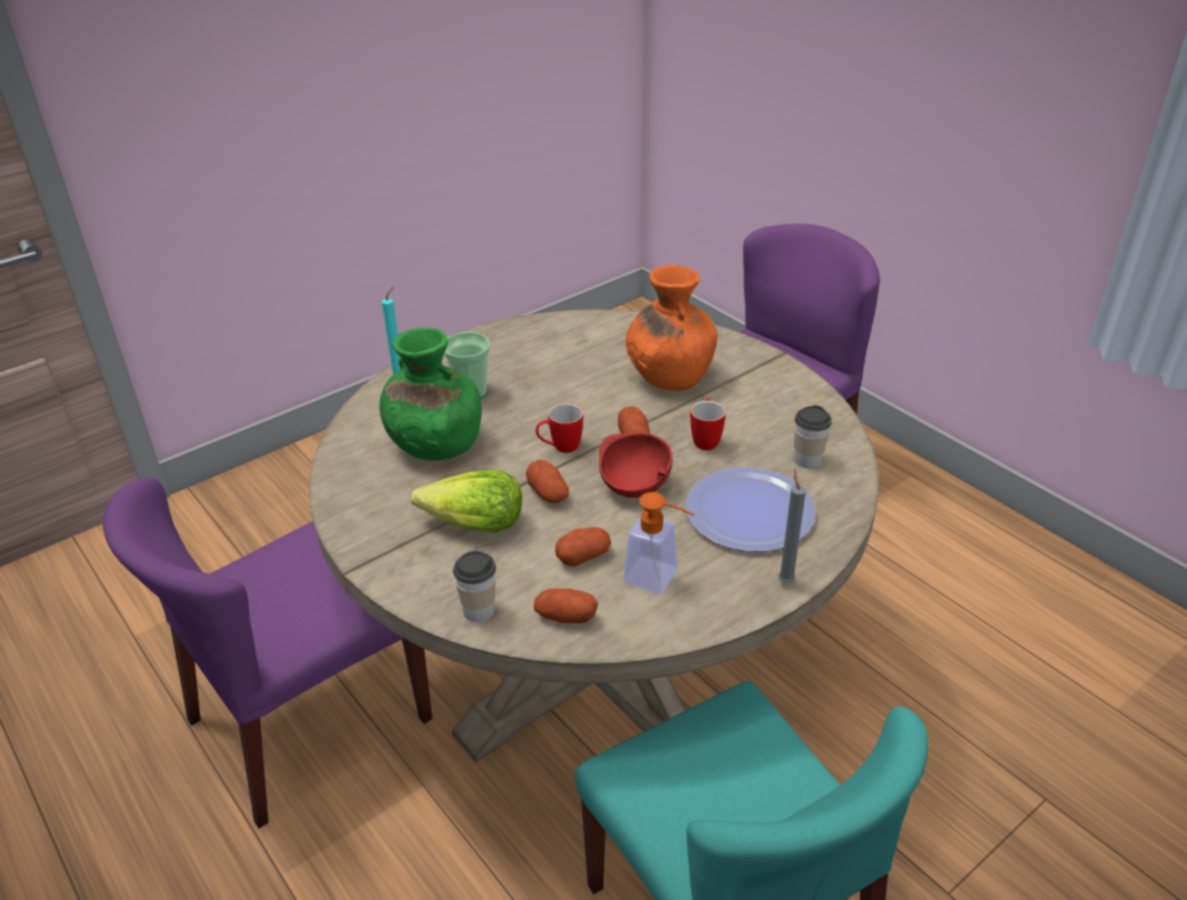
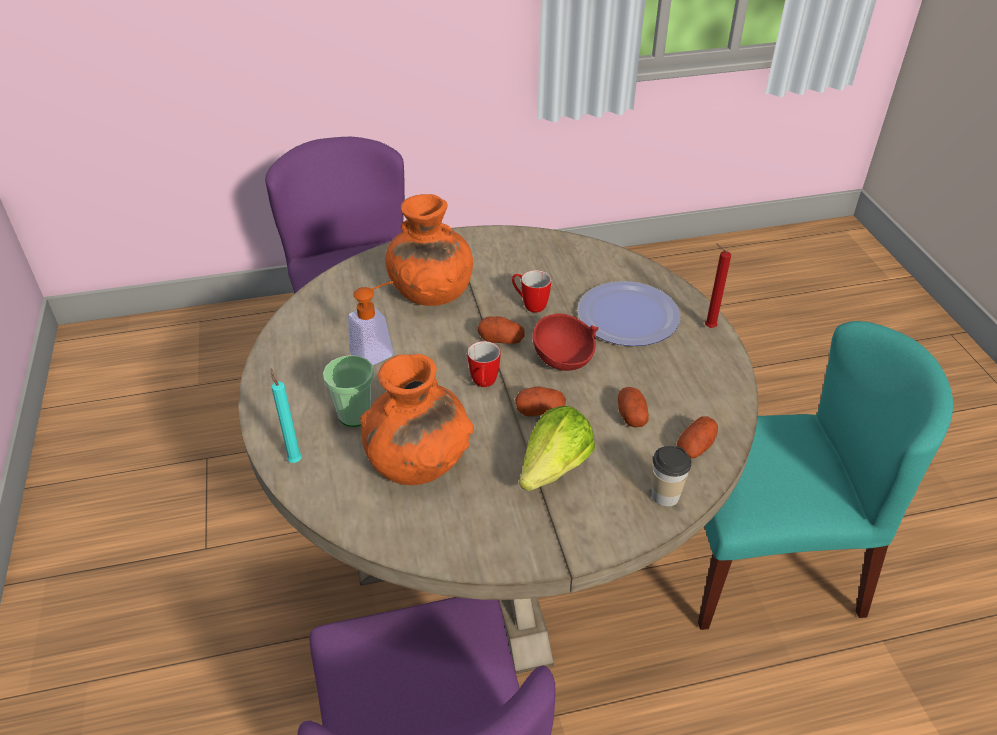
camera: 65 degrees left, 5 degrees up
green vase [379,328,482,461] -> orange vase [360,354,474,485]
soap dispenser [623,492,694,594] -> soap dispenser moved to [348,281,394,366]
grey candle [778,469,806,583] -> red candle [705,244,731,328]
cup [794,405,832,468] -> none

